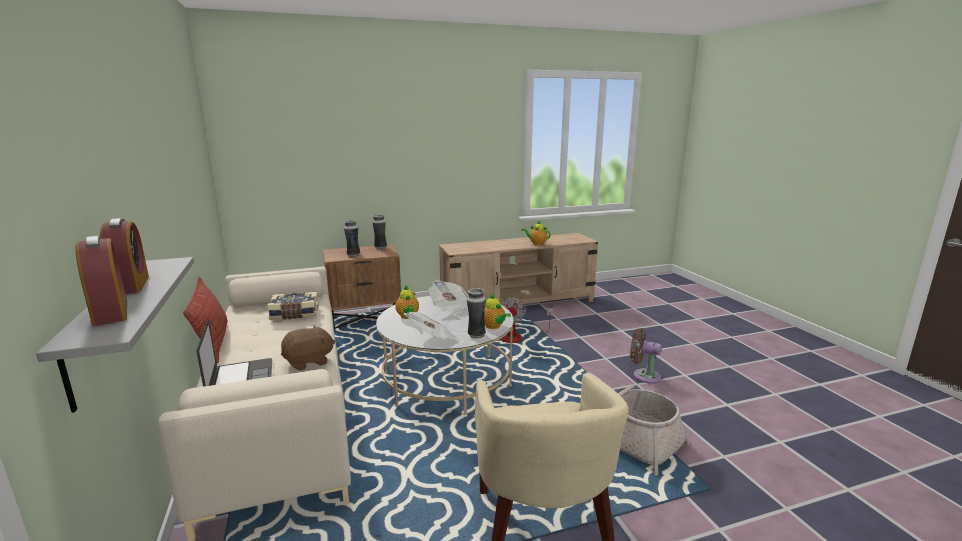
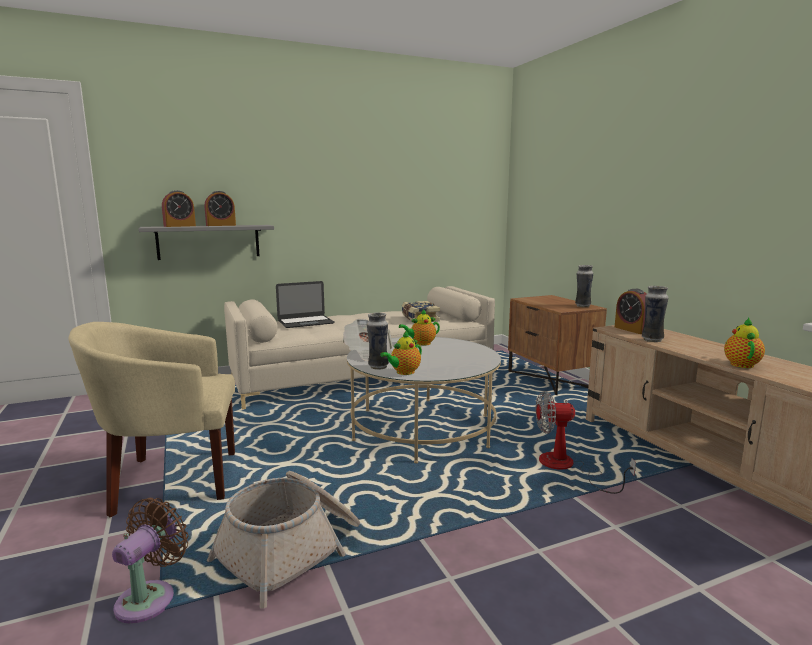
camera: 85 degrees right, 5 degrees down
pillow [183,277,228,363] -> none
brown plush toy [281,325,335,371] -> none
vase [344,220,360,257] -> vase moved to [642,286,668,342]
newspaper [428,280,468,318] -> none
brown fan [630,328,662,384] -> brown fan moved to [112,498,189,624]
none -> alarm clock [615,289,647,334]

